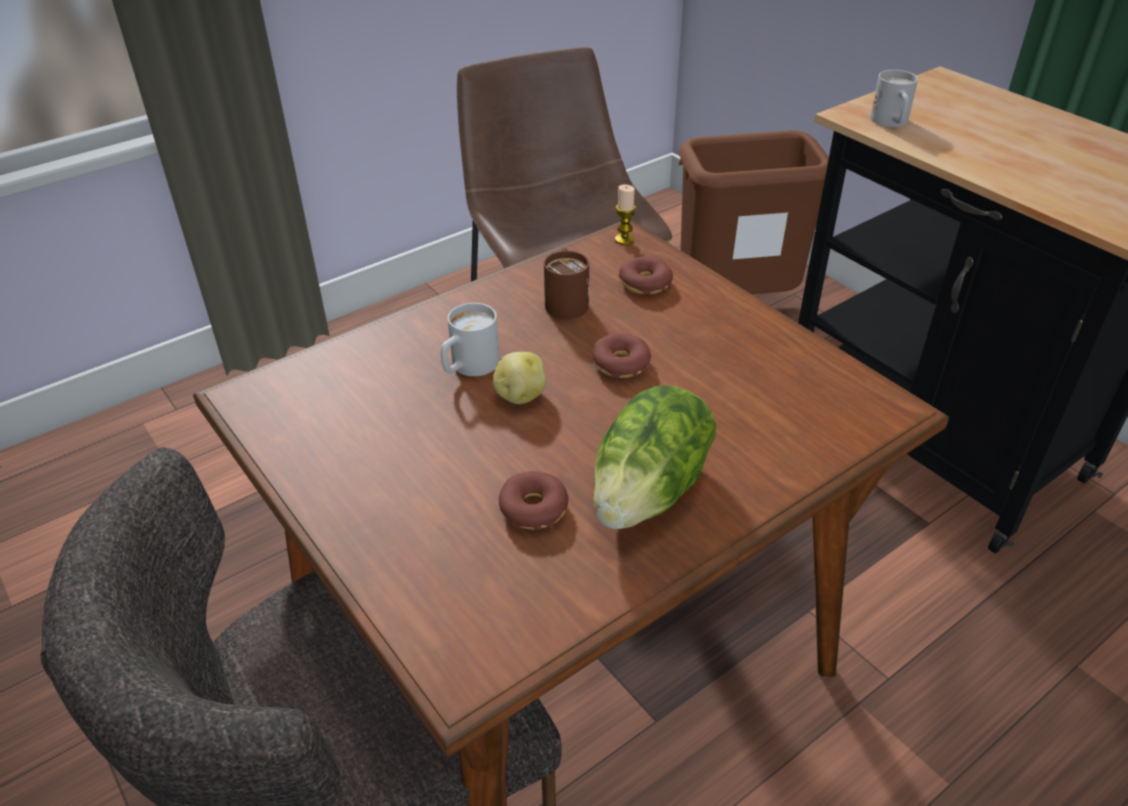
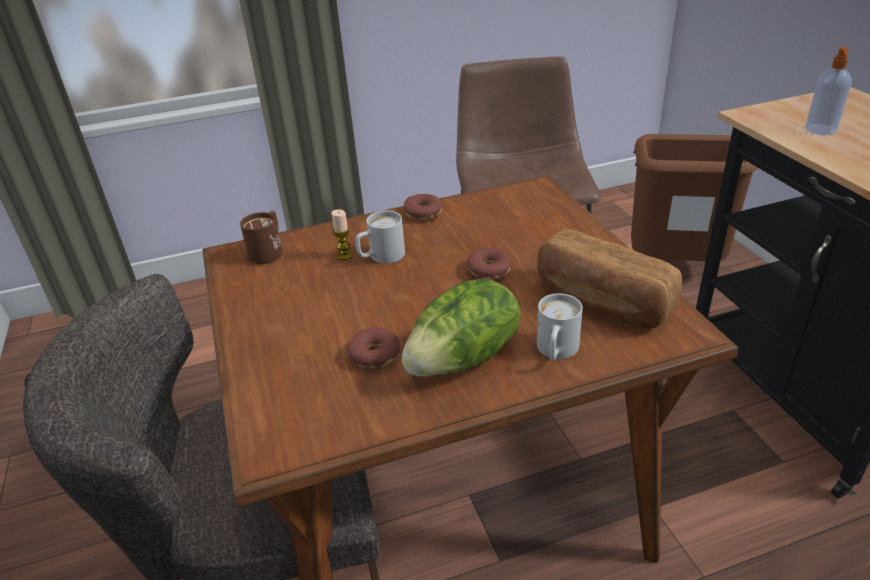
camera: 20 degrees right, 5 degrees down
potato [493,352,546,404] -> none
brown mug [544,248,589,319] -> brown mug moved to [240,211,283,264]
candle [615,185,636,245] -> candle moved to [331,209,353,260]
donut [619,257,673,294] -> donut moved to [403,194,442,220]
white mug [870,70,918,127] -> white mug moved to [537,293,583,361]
none -> bread [537,229,682,329]
none -> soap dispenser [805,47,852,135]

